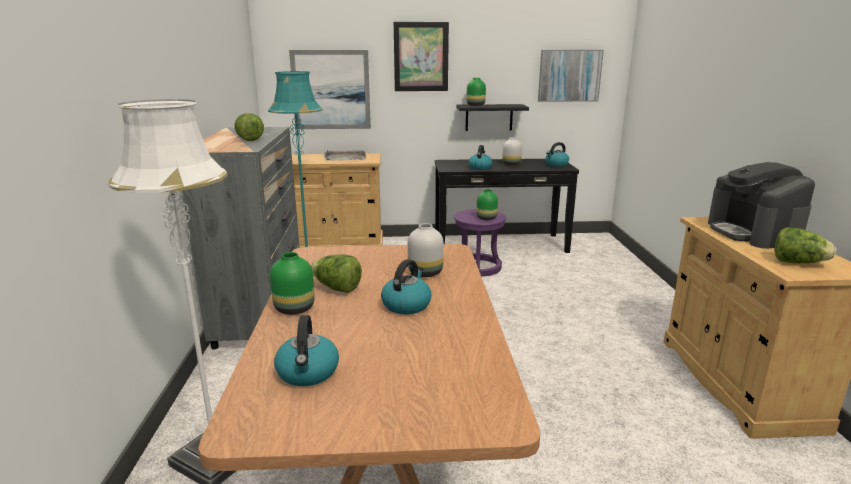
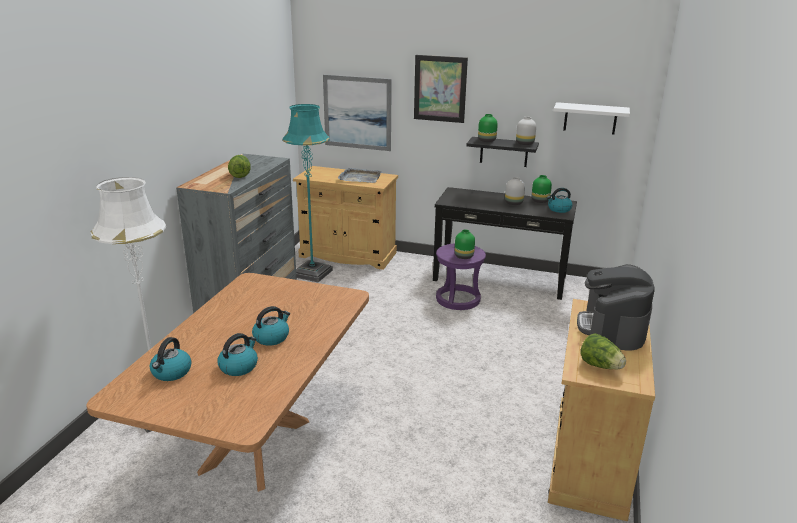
camera: 20 degrees right, 5 degrees up
green vase [270,252,315,315] -> green vase moved to [532,175,552,203]
lettuce [311,254,362,293] -> none
white vase [408,223,444,277] -> white vase moved to [516,116,536,145]
kettle [469,145,493,170] -> kettle moved to [217,333,258,376]
picture [538,50,604,102] -> white shelf [553,102,630,134]

